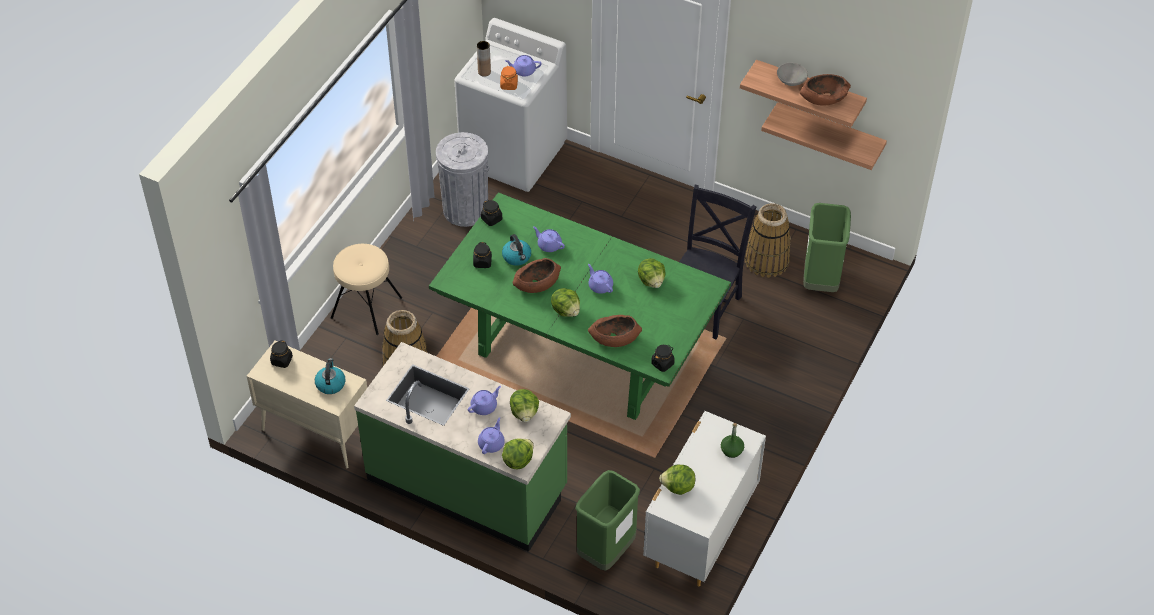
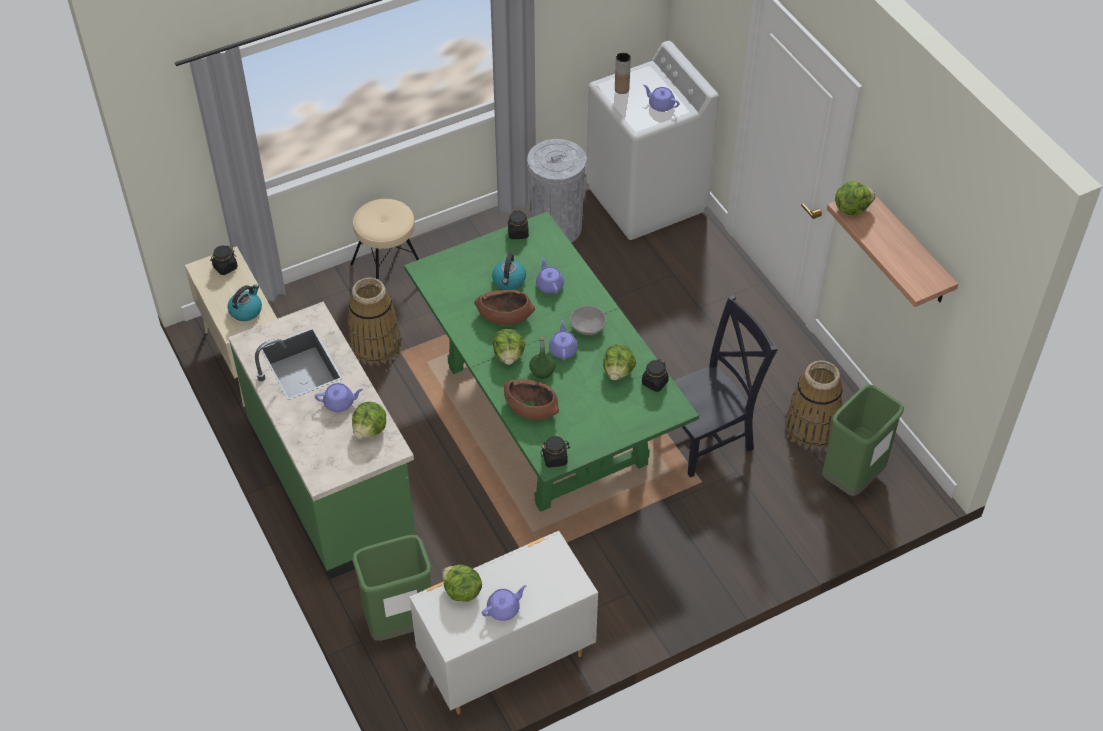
camera: 35 degrees right, 0 degrees up
black jar [473,242,492,268] -> black jar moved to [642,359,669,392]
purple teapot [478,417,505,454] -> purple teapot moved to [482,585,527,621]
orange jar [500,66,518,90] -> none
lettuce [502,439,534,469] -> lettuce moved to [835,181,876,215]
green bottle [721,423,744,458] -> green bottle moved to [529,337,556,379]
shelf [761,102,887,170] -> none
grey bowl [777,63,808,86] -> grey bowl moved to [570,306,606,335]
brown bowl [800,74,851,106] -> none

